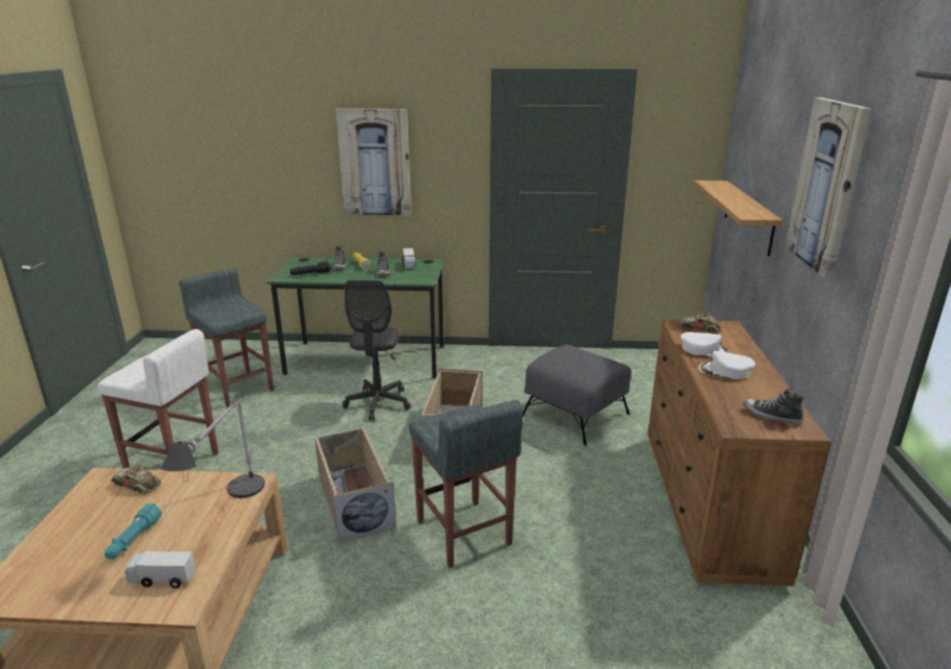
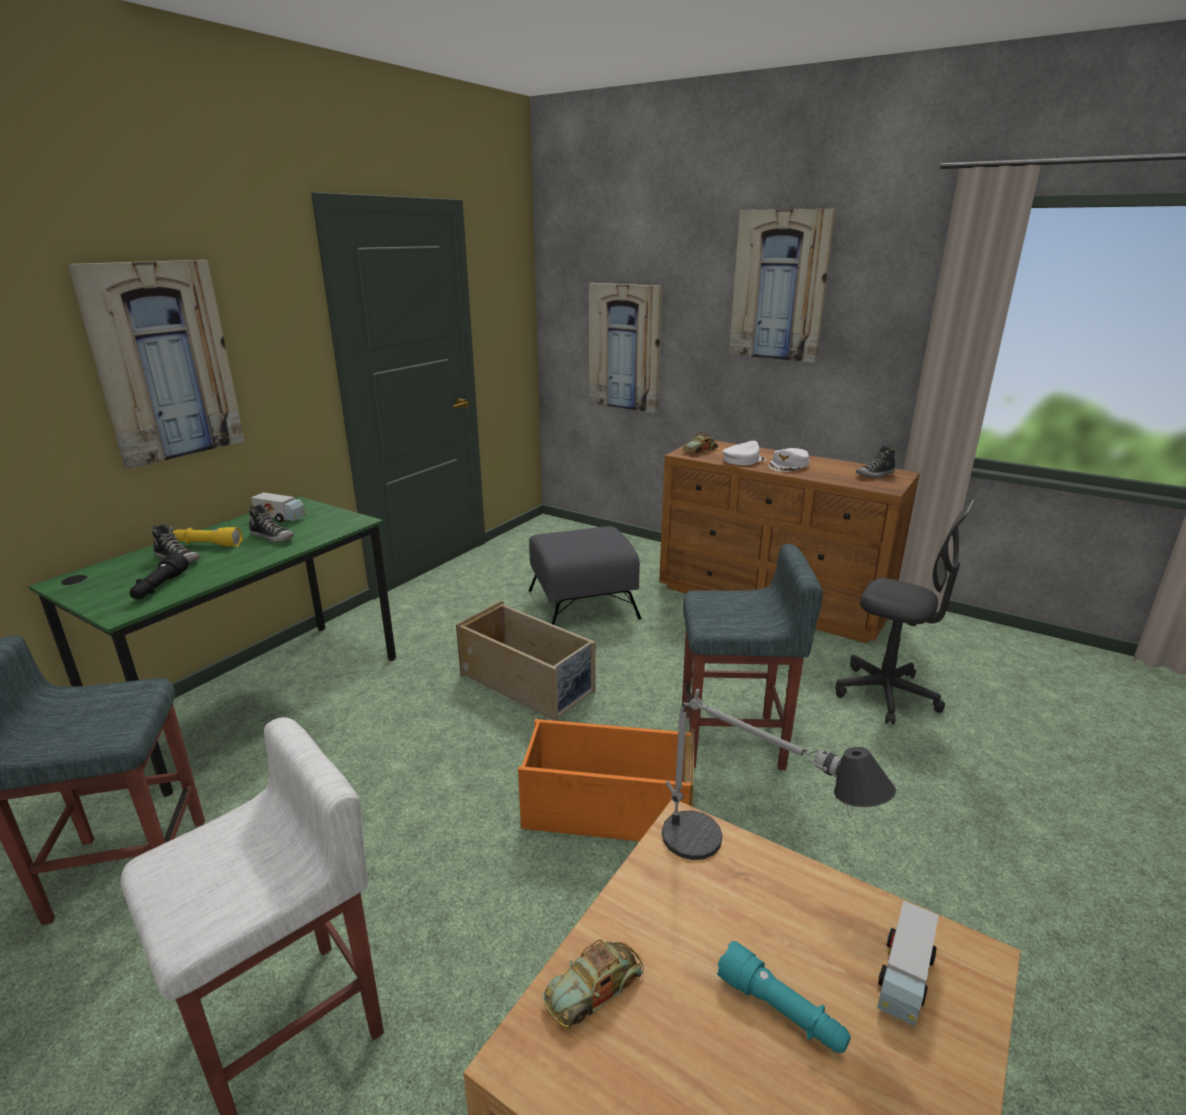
camera: 60 degrees left, 0 degrees up
beige storage box [314,426,396,543] -> orange storage box [518,719,695,841]
grey office chair [342,280,411,421] -> grey office chair moved to [836,499,975,725]
shelf [693,180,783,256] -> picture [589,283,663,413]

